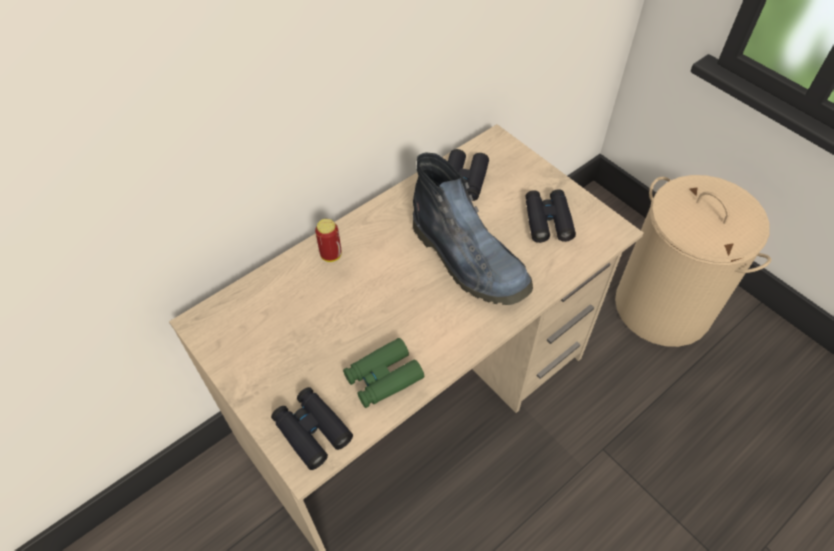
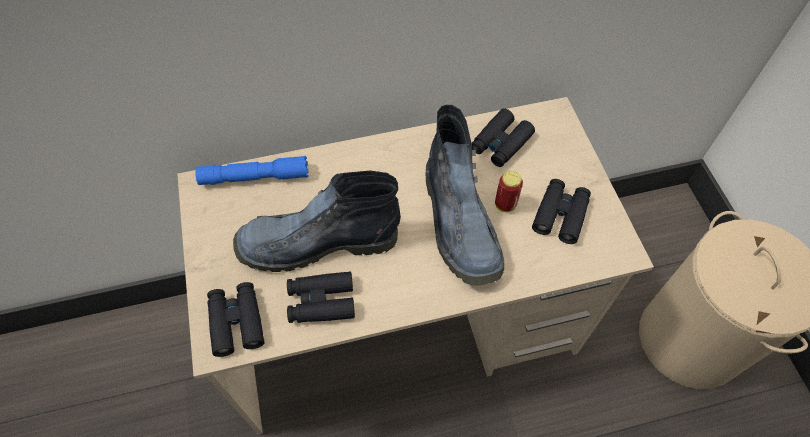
camera: 25 degrees right, 5 degrees up
can [315,219,342,262] -> can moved to [495,171,523,212]
green binoculars [343,338,424,408] -> black binoculars [287,272,355,323]
none -> blue flashlight [195,156,308,185]
none -> boot [233,171,401,272]

